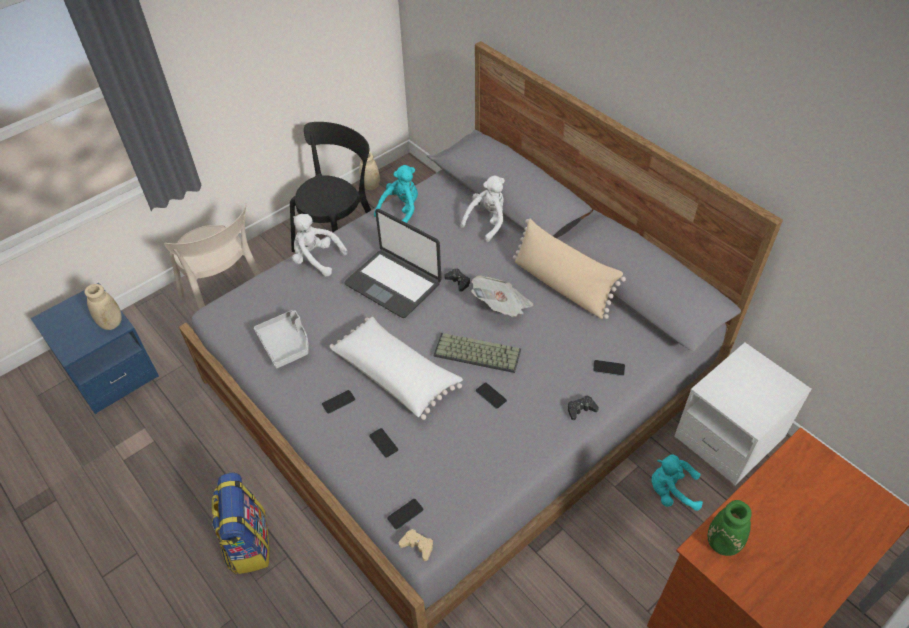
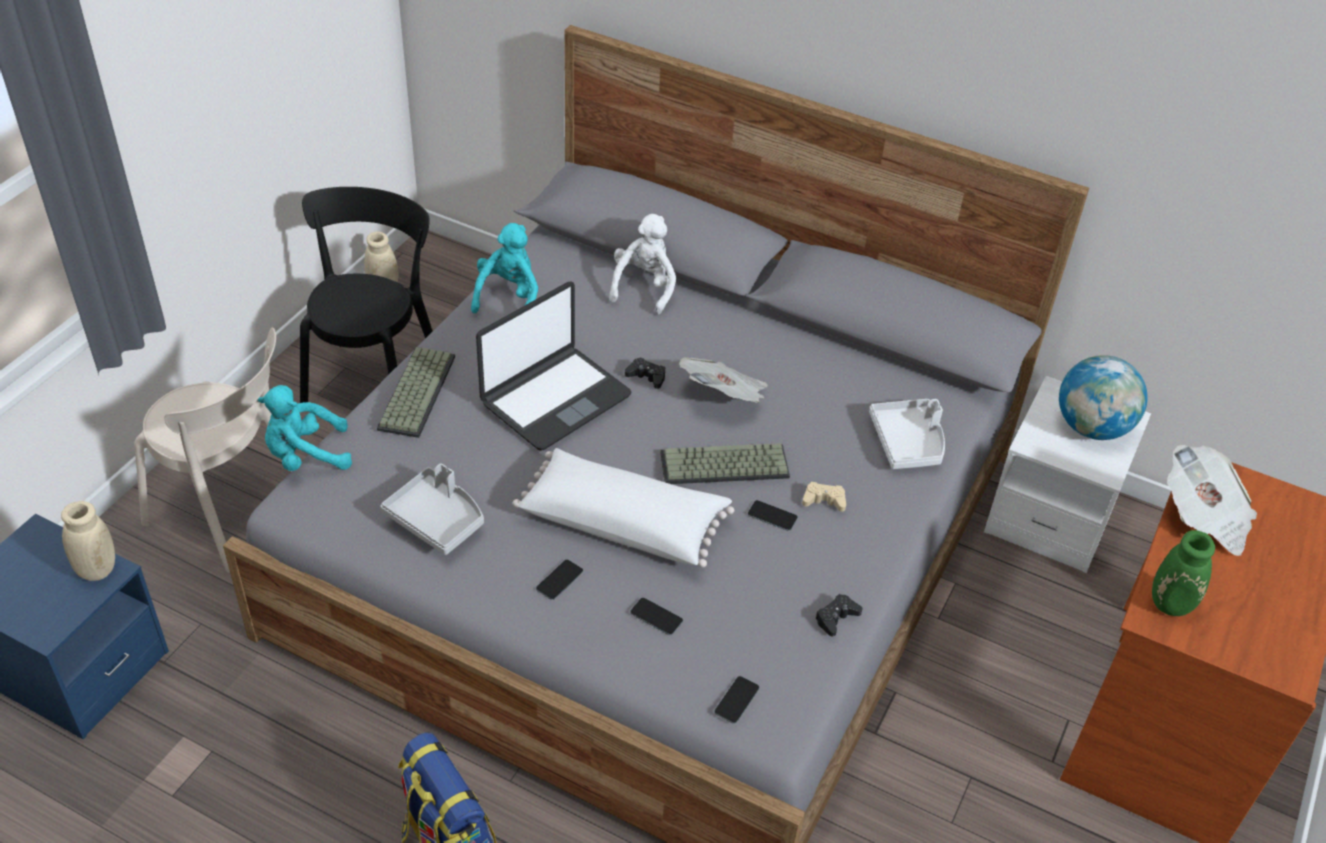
camera: 25 degrees left, 5 degrees down
white plush toy [292,214,347,276] -> keyboard [377,347,455,438]
laptop [344,209,441,318] -> laptop turned 60 degrees counterclockwise [476,281,631,451]
beige game controller [399,529,433,561] -> beige game controller moved to [802,482,846,512]
beige pillow [513,218,626,319] -> none
black game controller [568,395,599,420] -> black game controller moved to [815,594,863,636]
phone [593,360,625,376] -> white tray [869,399,945,469]
turquoise plush toy [652,454,703,511] -> turquoise plush toy moved to [258,385,352,471]
none -> globe [1059,355,1148,440]
none -> newspaper [1167,444,1257,556]

